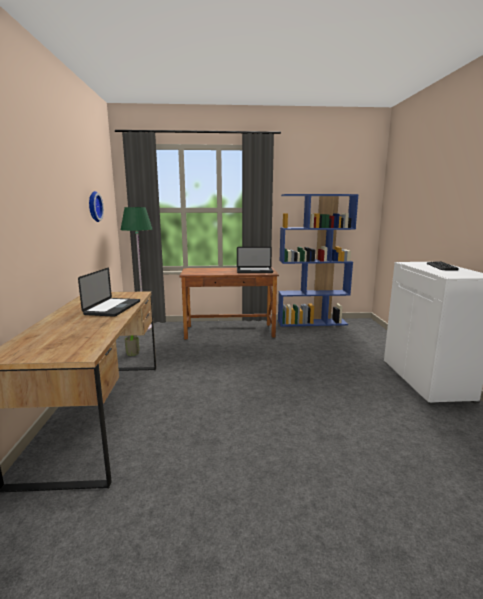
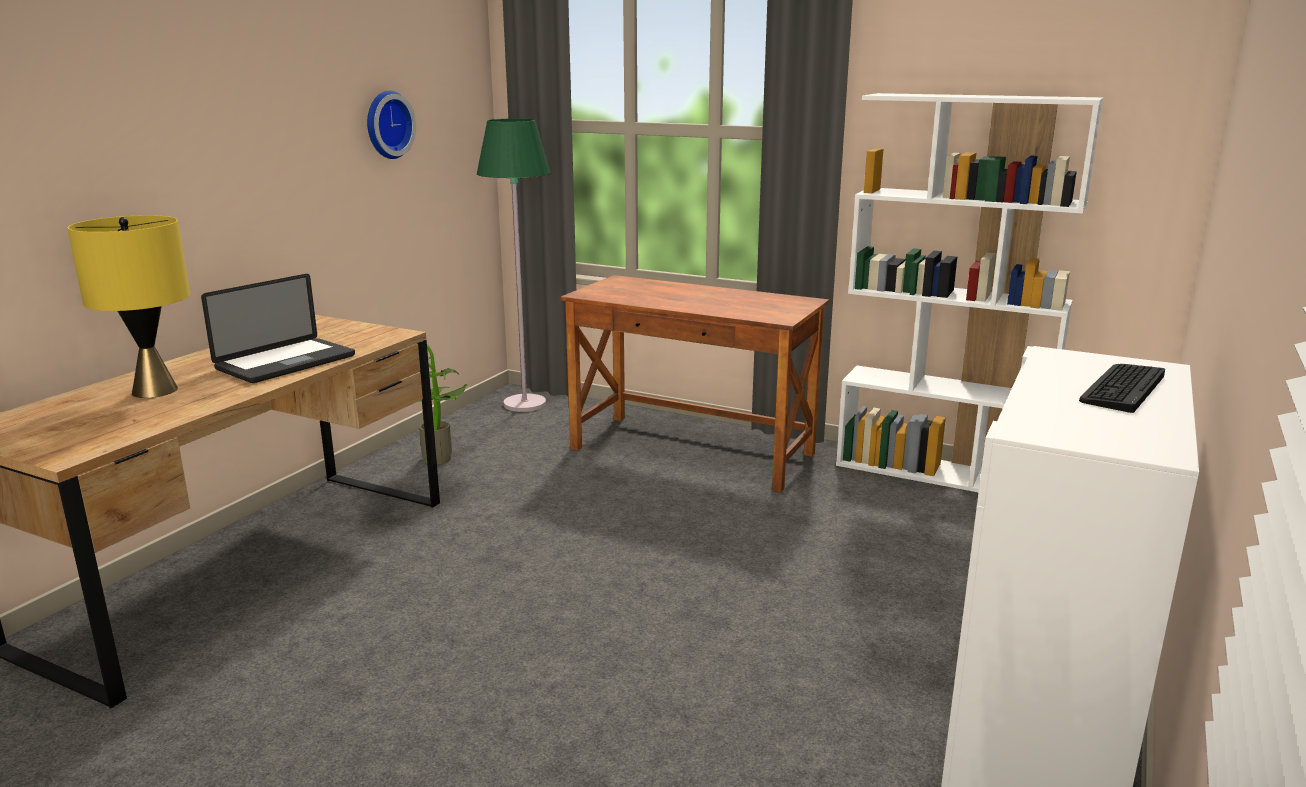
camera: 30 degrees right, 5 degrees up
laptop [237,247,273,273] -> none
blue bookcase [278,194,359,327] -> white bookcase [836,93,1103,492]
none -> yellow table lamp [67,215,190,398]

